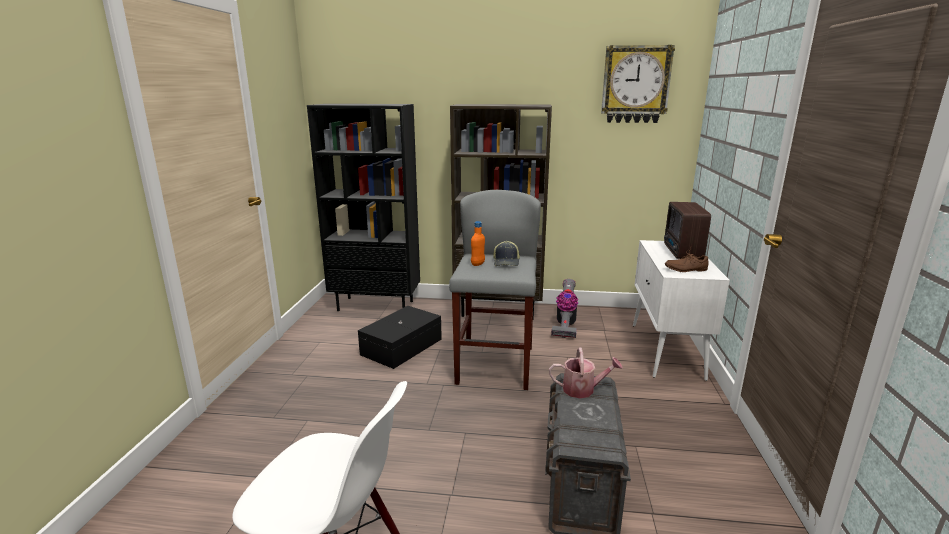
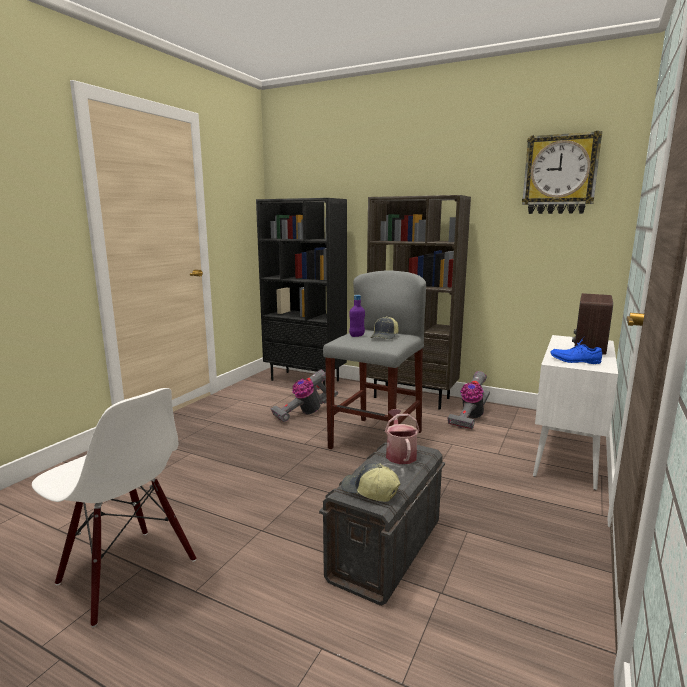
camera: 20 degrees right, 5 degrees down
black storage box [358,306,442,369] -> vacuum cleaner [270,370,338,422]
orange bottle [471,221,485,266] -> purple bottle [349,295,365,337]
watering can [549,347,623,398] -> watering can turned 120 degrees counterclockwise [385,409,420,464]
brown shoe [665,248,709,272] -> blue shoe [550,337,602,364]
none -> cap [341,463,400,502]

